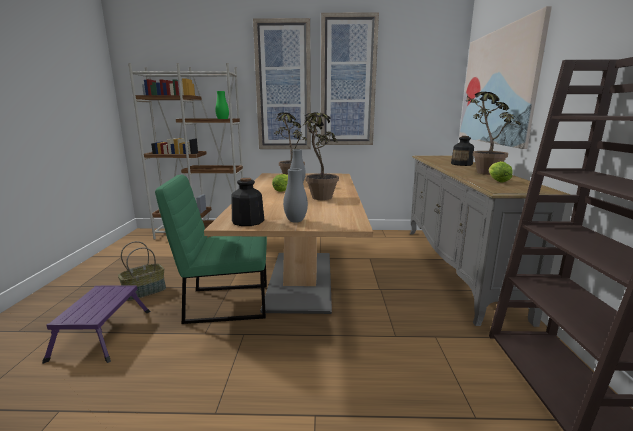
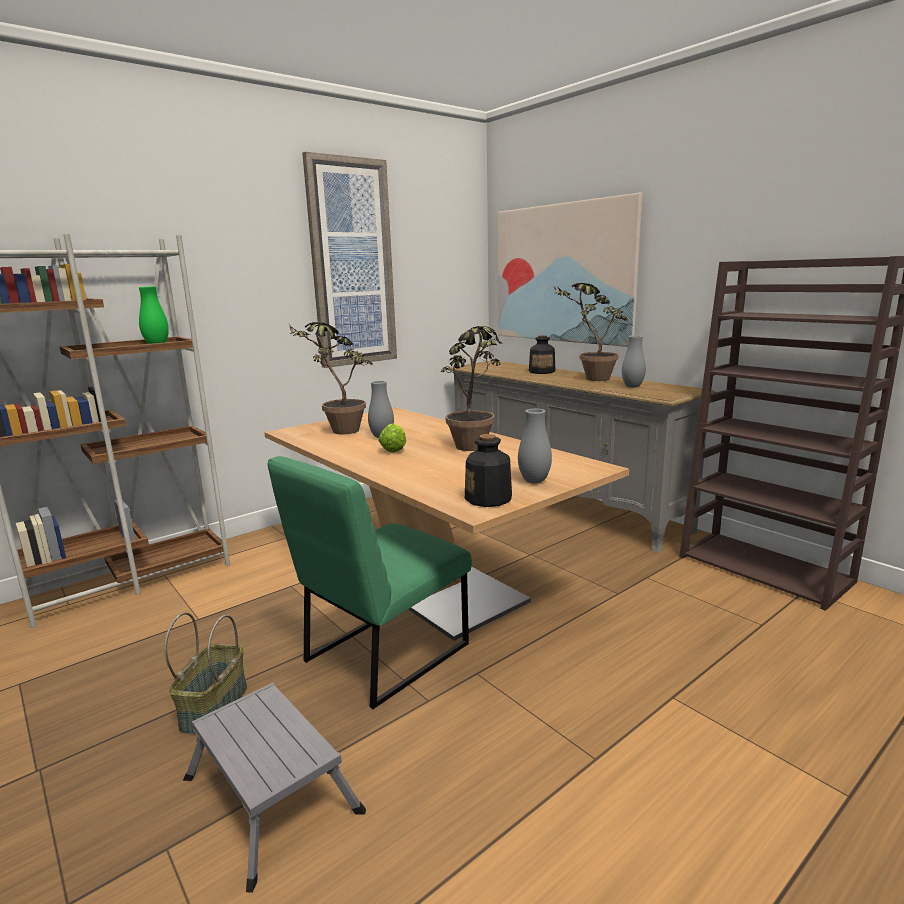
camera: 40 degrees left, 0 degrees up
purple step ladder [42,285,151,364] -> grey step ladder [183,683,366,893]
picture [253,18,311,149] -> none
lettuce [489,161,513,182] -> grey vase [622,335,646,388]

